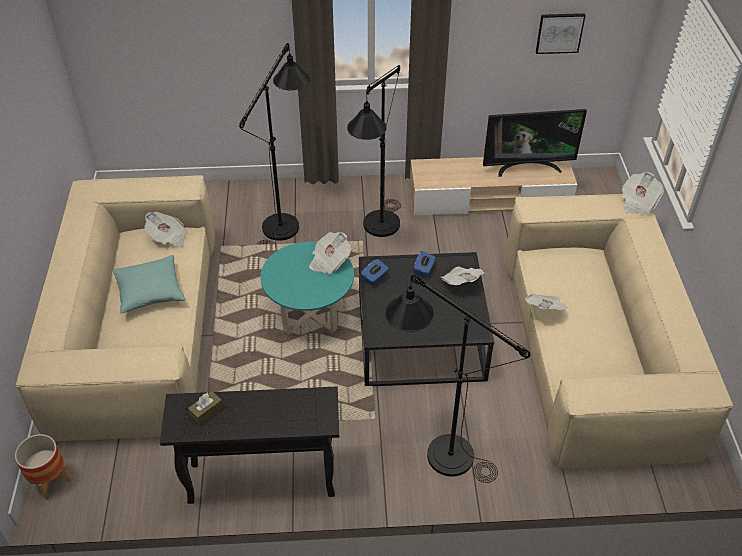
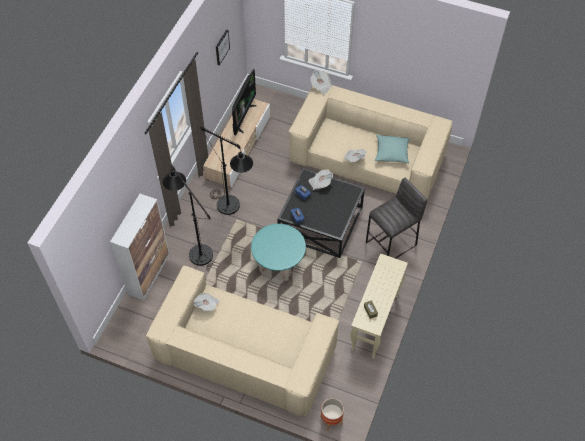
camera: 65 degrees left, 10 degrees up
turquoise pillow [112,255,185,313] -> turquoise pillow moved to [375,135,410,163]
black console table [160,386,339,504] -> beige console table [350,253,408,359]
newspaper [309,232,351,275] -> none
black floor lamp [385,274,531,483] -> grey stool [366,178,427,259]
none -> cabinet [110,194,170,300]

